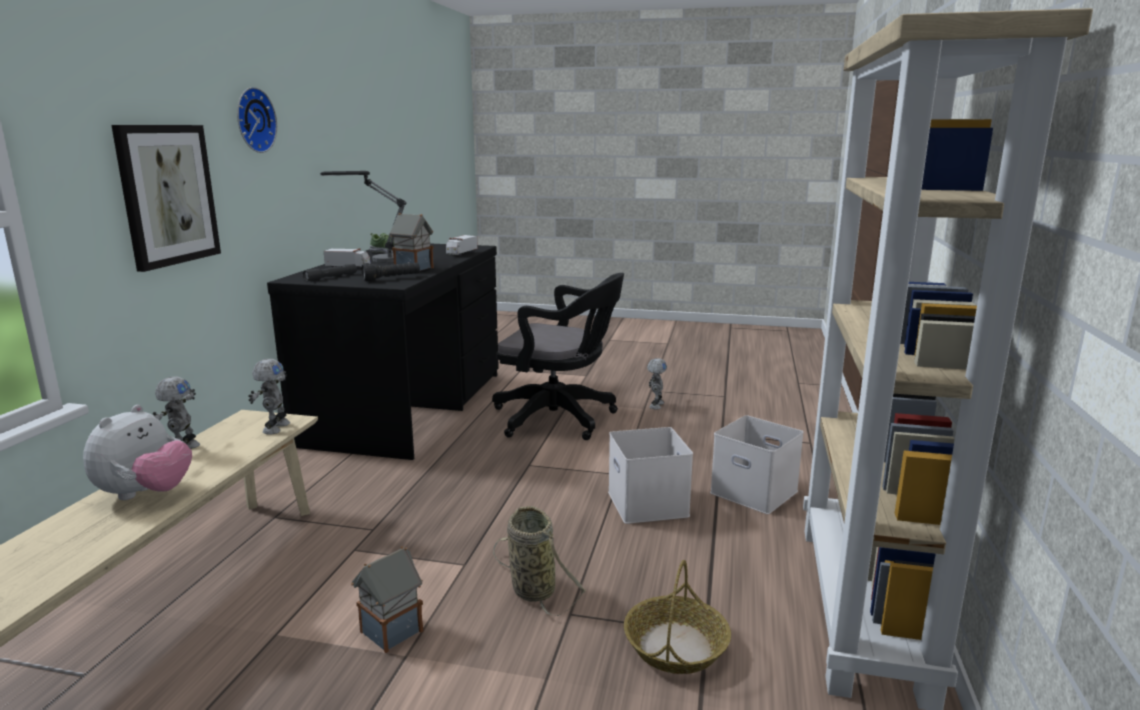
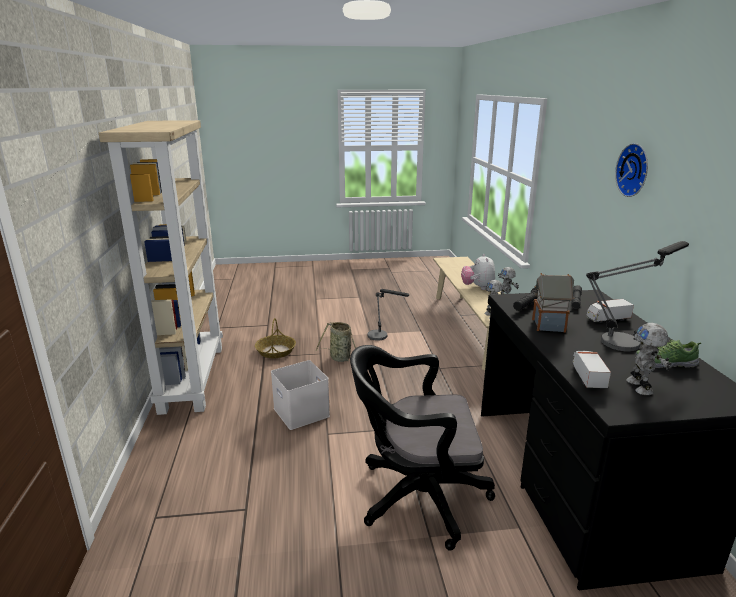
camera: 160 degrees right, 5 degrees up
picture [111,125,221,272] -> none
toy house [351,546,423,653] -> table lamp [367,289,409,341]
toy robot [647,358,667,409] -> toy robot moved to [626,323,671,395]
white storage box [710,415,804,514] -> none

